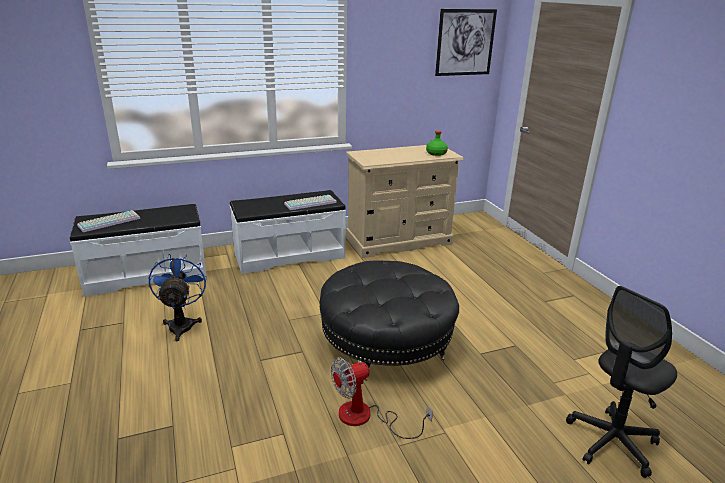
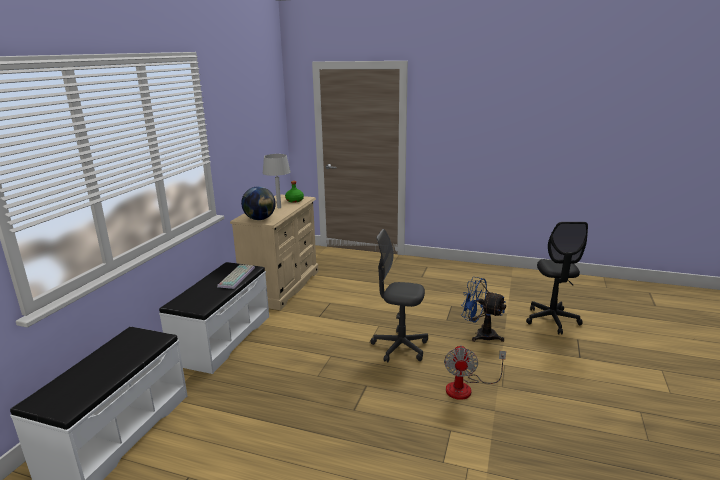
camera: 50 degrees left, 5 degrees down
keyboard [77,210,140,232] -> none
blue fan [149,254,207,341] -> blue fan moved to [461,277,506,342]
black ottoman [320,261,459,381] -> grey office chair [370,229,428,362]
picture [435,9,497,76] -> none
none -> globe [241,186,276,220]
none -> grey table lamp [262,154,291,208]

